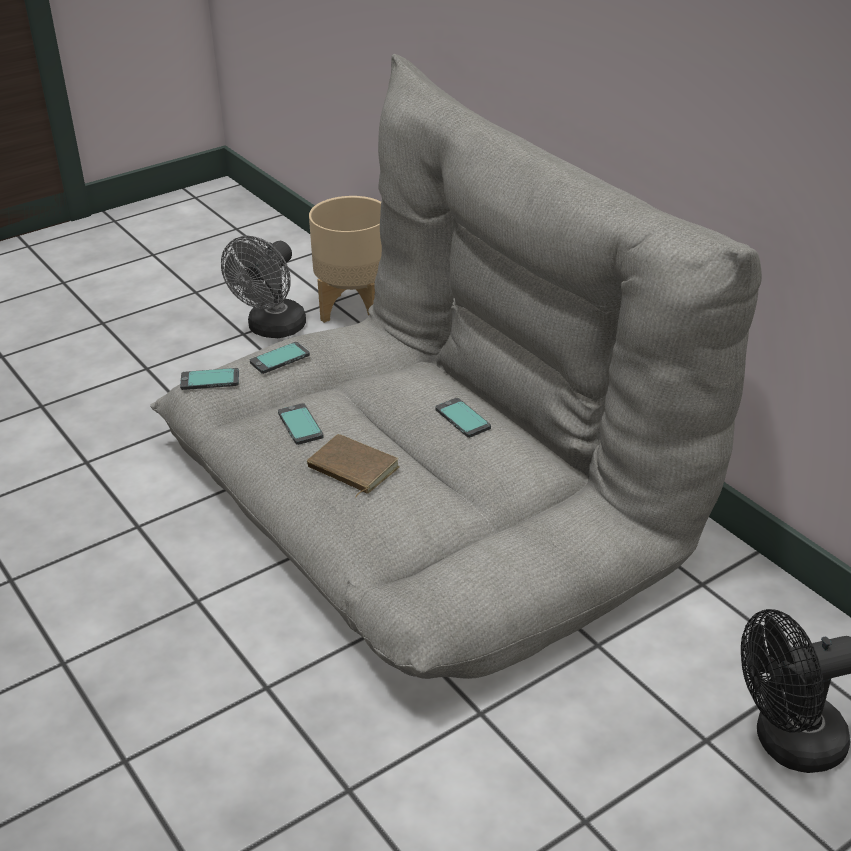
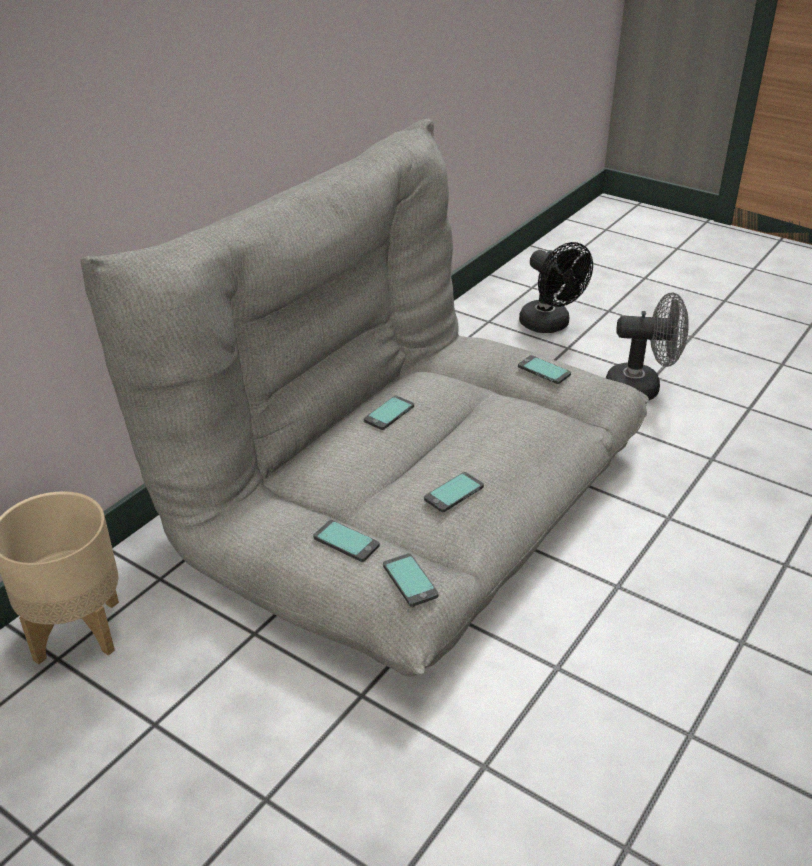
camera: 110 degrees left, 0 degrees up
grey fan [221,236,306,338] -> grey fan moved to [606,293,689,400]
brown book [307,434,400,498] -> none
none -> phone [518,355,571,384]

